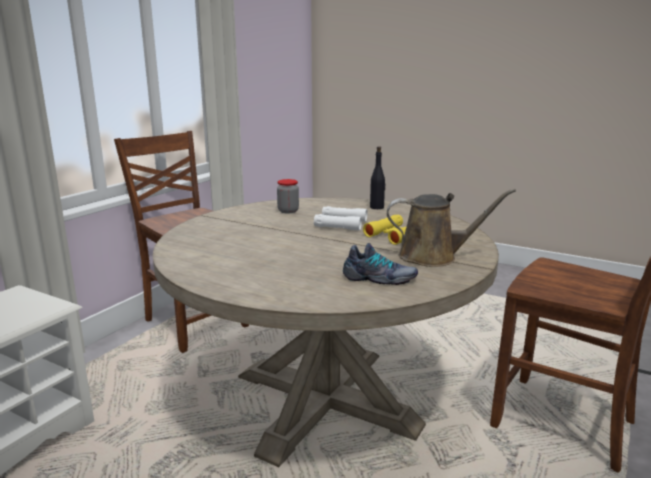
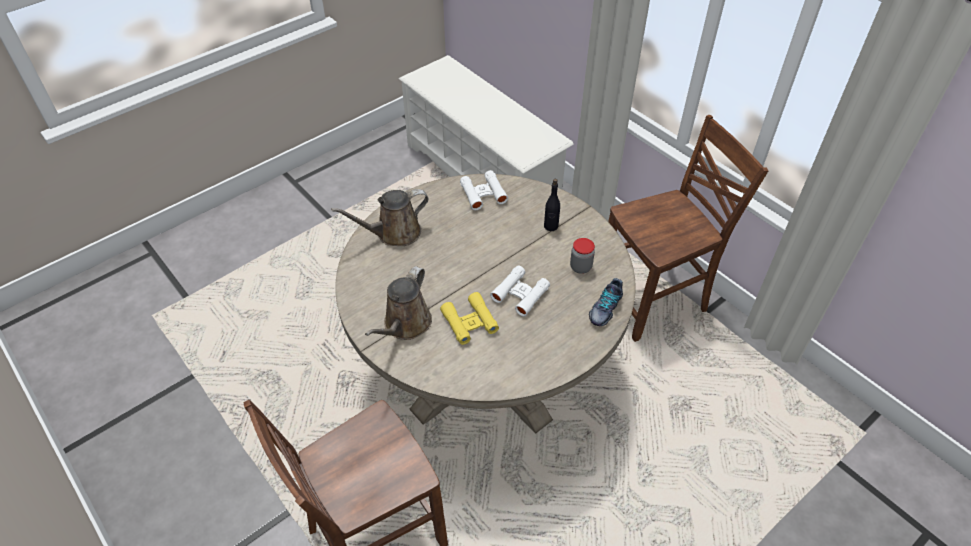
camera: 110 degrees right, 30 degrees up
shoe [343,243,418,285] -> shoe moved to [589,278,623,326]
black bottle [370,146,385,209] -> black bottle moved to [544,179,560,231]
none -> brown watering can [331,189,428,246]
none -> white binoculars [460,170,508,210]

